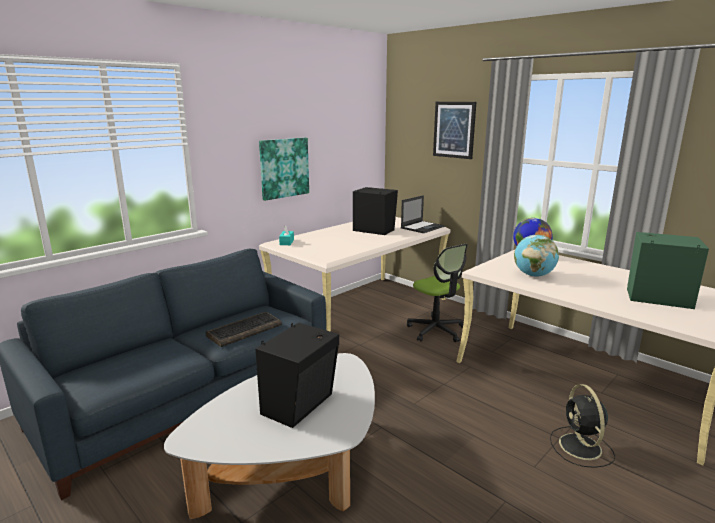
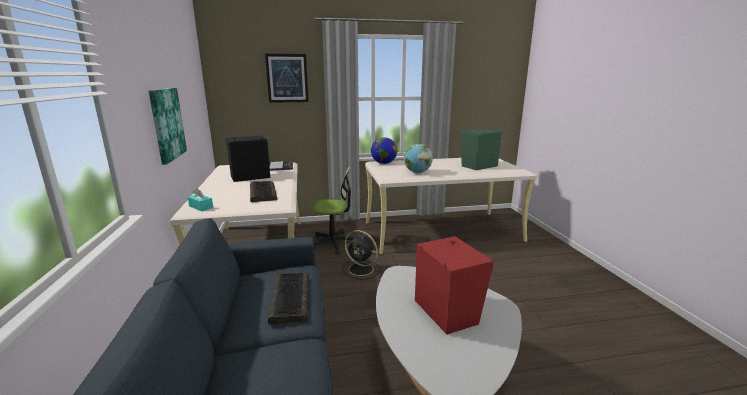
camera: 55 degrees left, 0 degrees up
black speaker [255,323,339,428] -> red speaker [415,236,494,334]
black fan [550,384,615,468] -> black fan moved to [343,230,381,280]
none -> keyboard [250,181,277,202]

